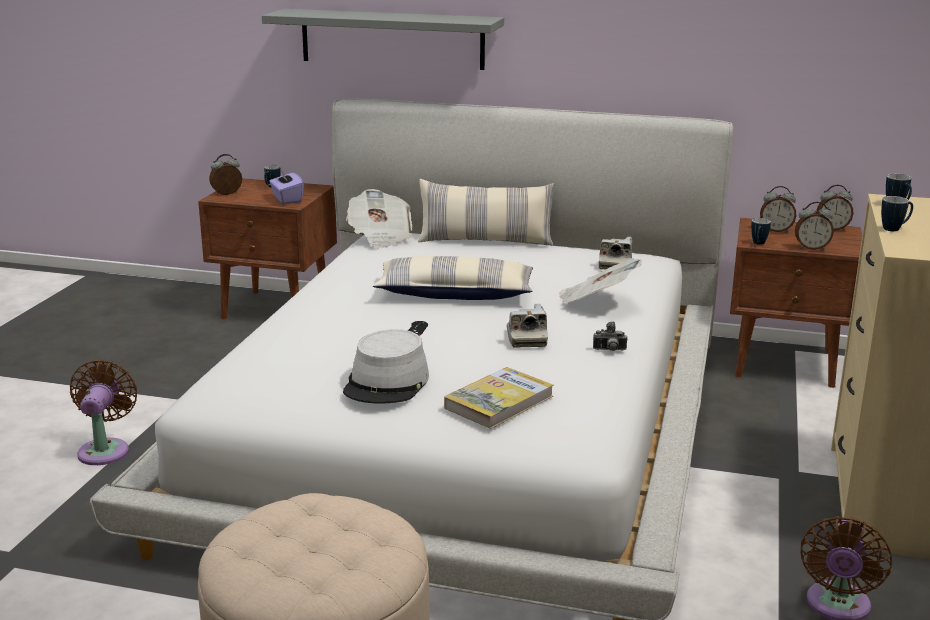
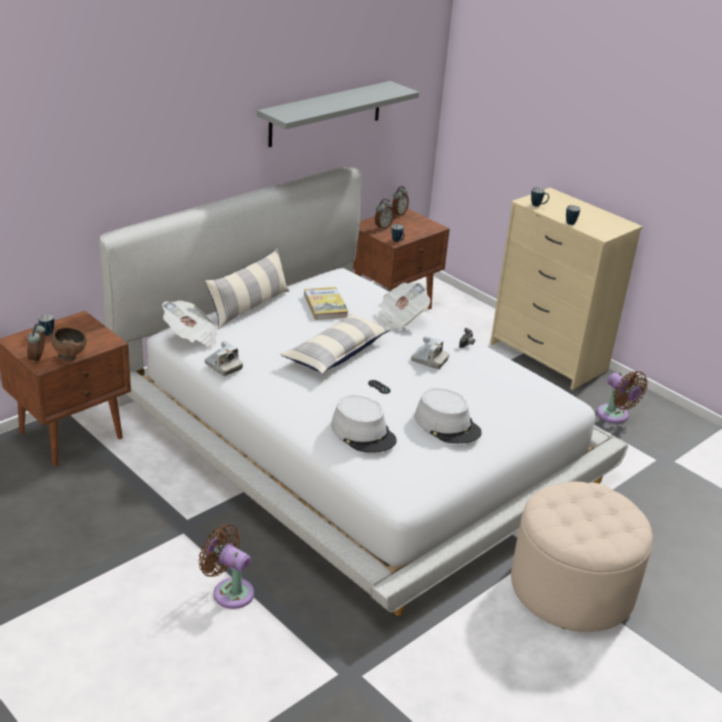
camera: 60 degrees left, 10 degrees up
grey shelf [262,9,504,70] -> grey shelf moved to [257,81,419,147]
purple tissue box [269,170,304,204] -> none
book [444,367,553,429] -> book moved to [304,287,349,320]
camera [598,237,632,270] -> camera moved to [205,341,243,376]
alarm clock [795,202,834,250] -> none
none -> brown bowl [52,327,87,362]
none -> grey hat [331,395,397,453]

